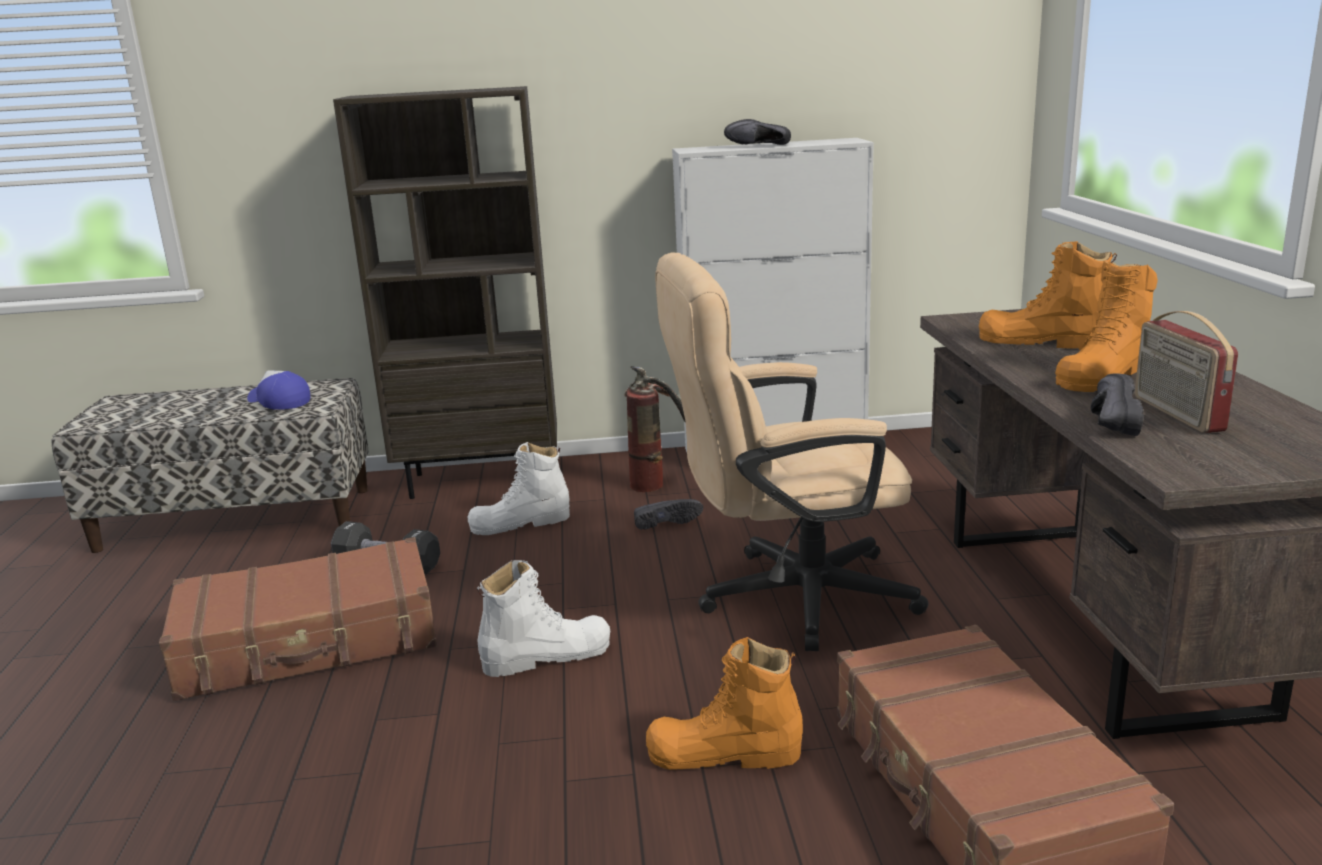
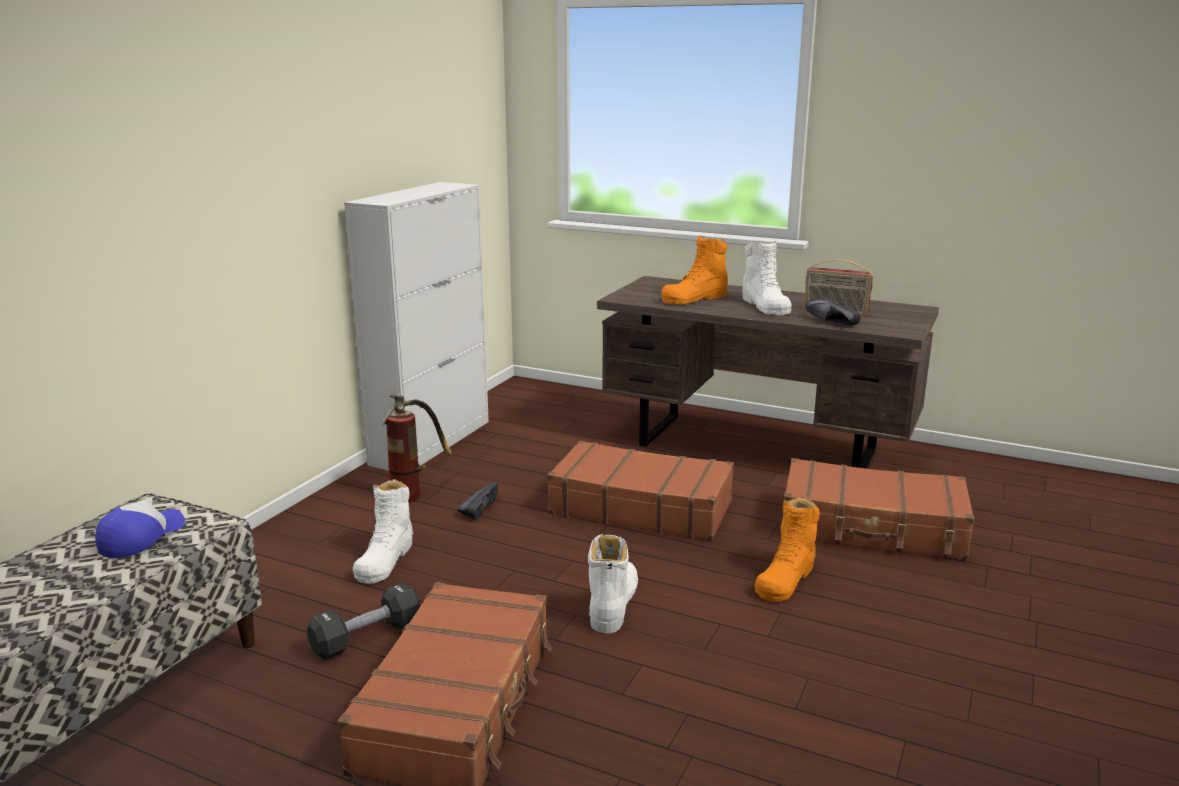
camera: 60 degrees left, 0 degrees up
cap [247,370,310,410] -> cap turned 135 degrees clockwise [95,500,185,558]
brown bookcase [333,86,557,499] -> none
beige office chair [655,252,928,651] -> brown suitcase [547,441,734,541]
black shoe [724,119,791,145] -> none
orange boot [1055,261,1158,392] -> white boot [742,241,792,315]

